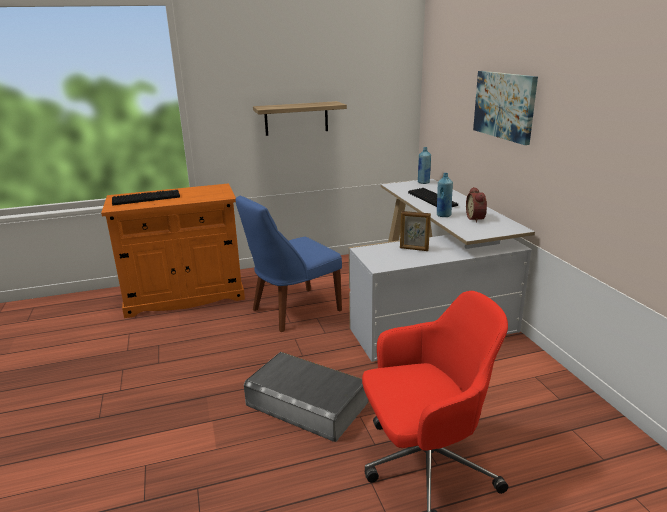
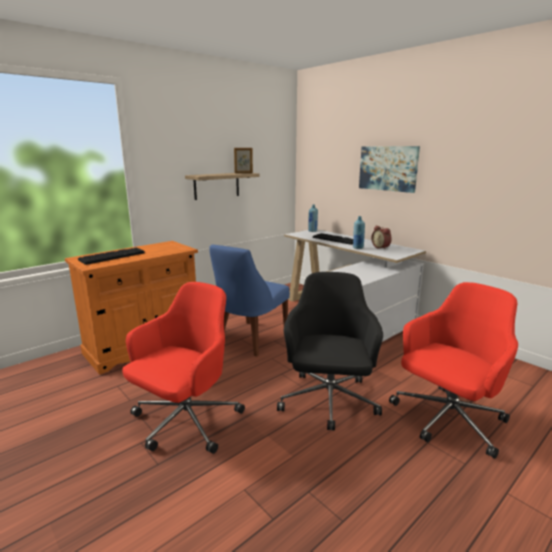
camera: 25 degrees left, 5 degrees down
grey storage box [244,352,368,442] -> black office chair [277,272,383,431]
picture frame [400,211,431,251] -> picture frame moved to [234,148,253,173]
none -> red office chair [122,282,245,454]

